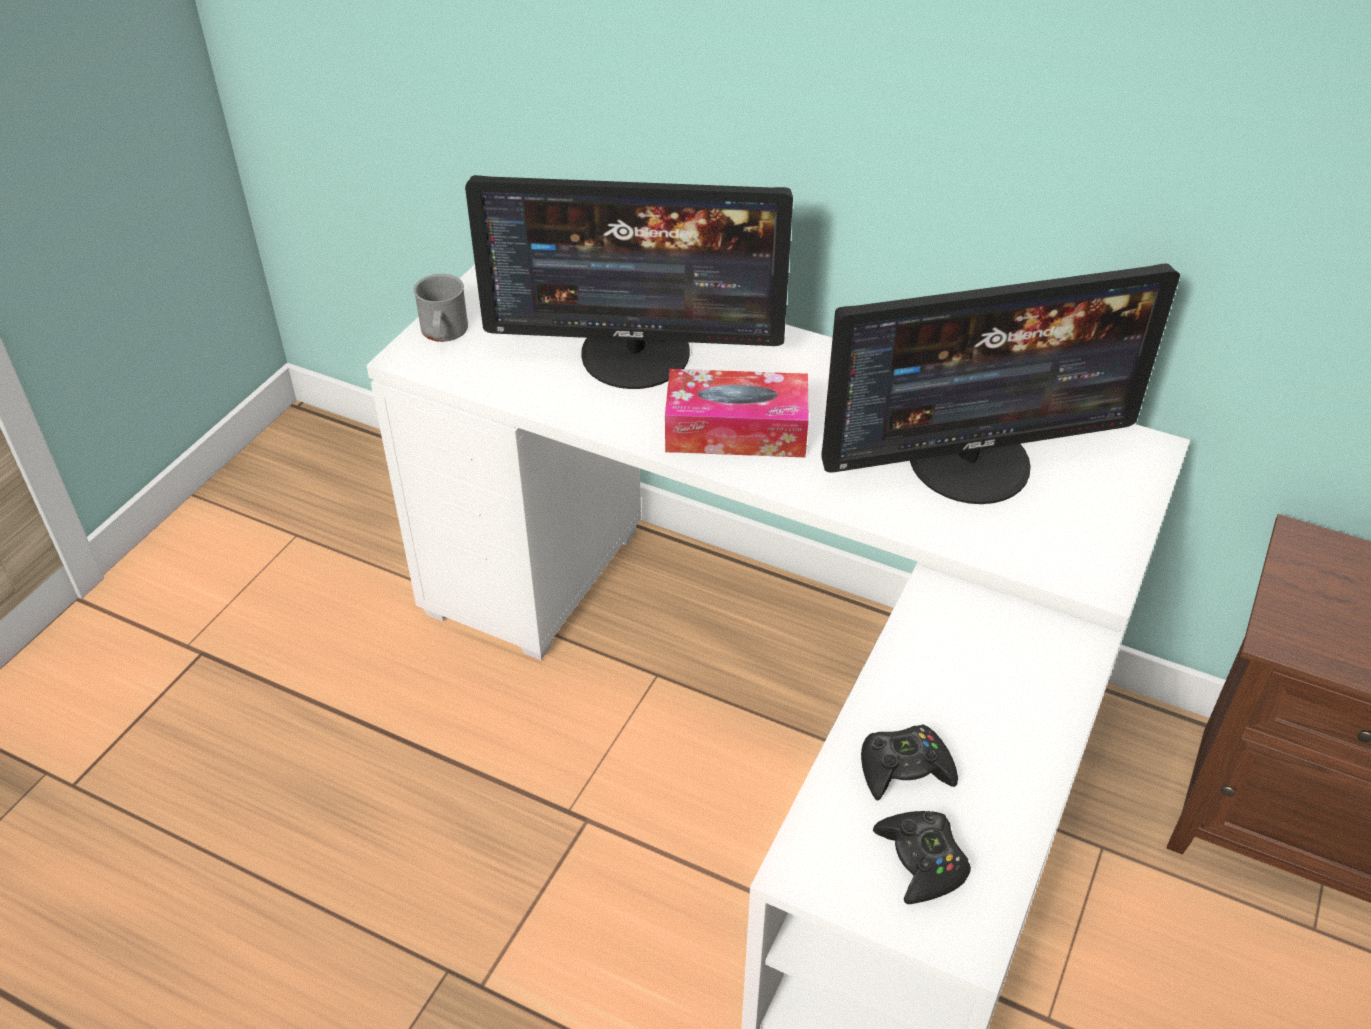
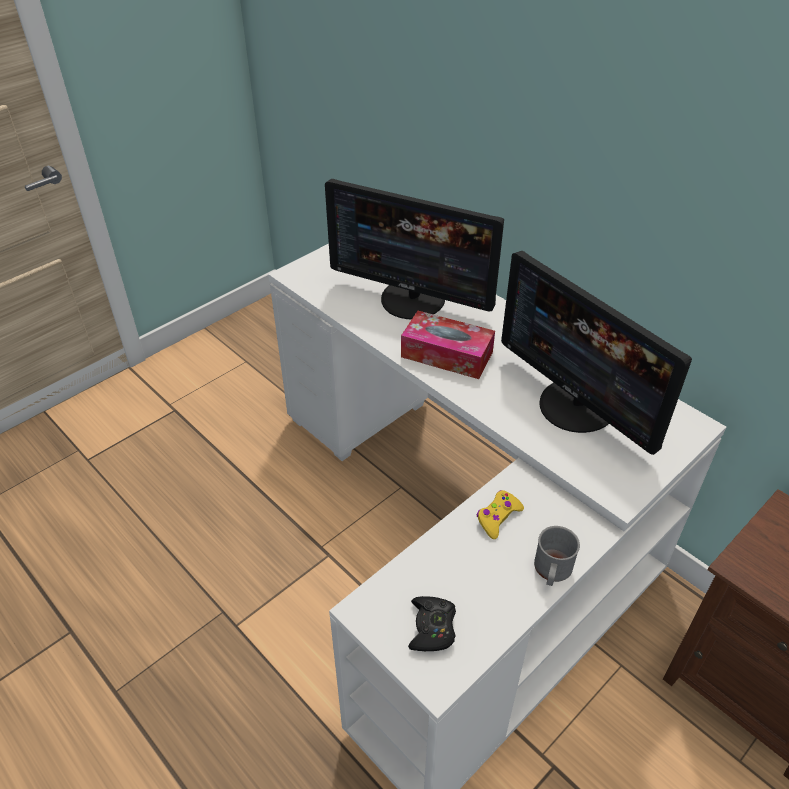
camera: 20 degrees right, 0 degrees up
grey mug [413,274,468,342] -> grey mug moved to [534,526,580,586]
monitor [821,263,1180,504] -> monitor turned 45 degrees clockwise [501,251,692,455]
black game controller [861,724,958,801] -> none
none -> yellow game controller [477,490,524,539]

